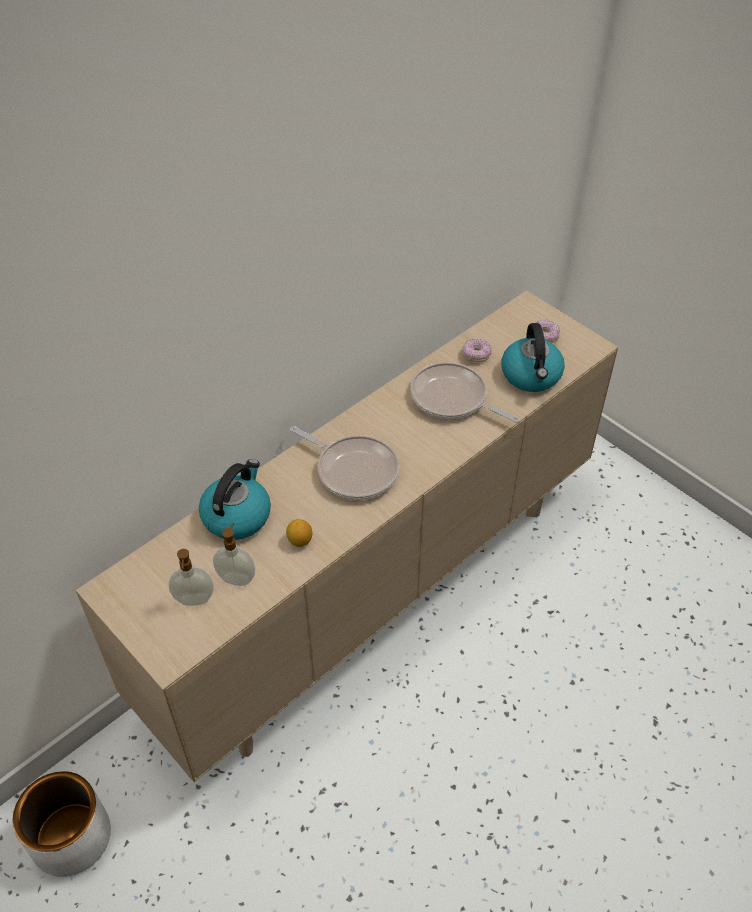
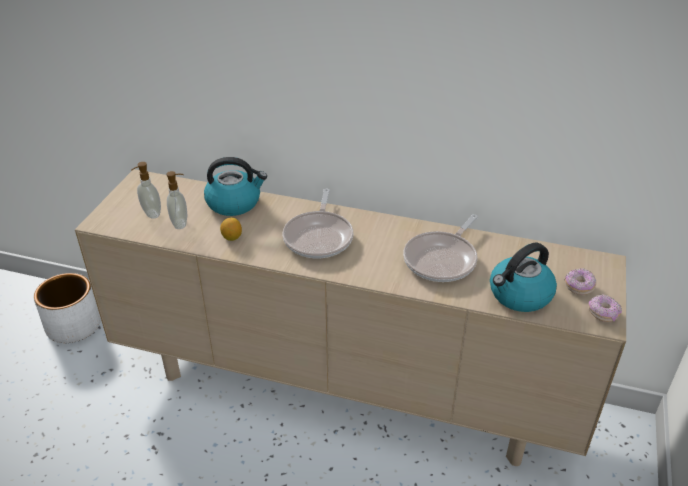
camera: 60 degrees right, 10 degrees down
frying pan [410,362,520,423] -> frying pan turned 150 degrees counterclockwise [403,214,478,282]
donut [462,339,491,362] -> donut moved to [588,295,622,322]

